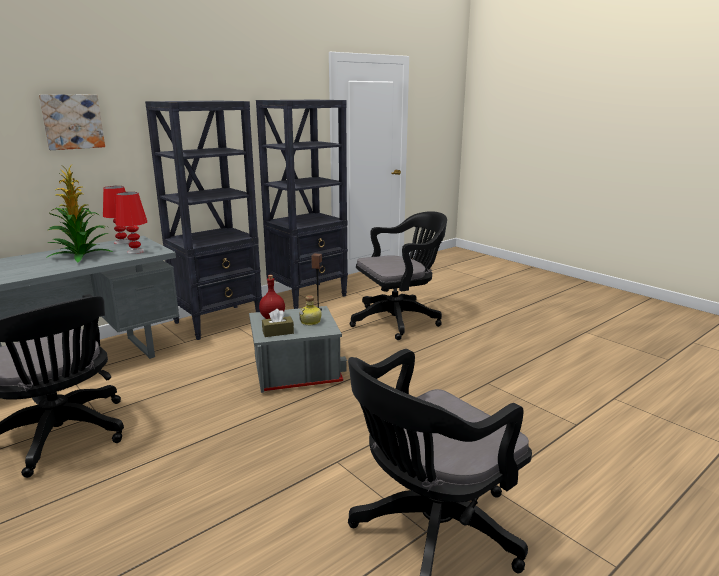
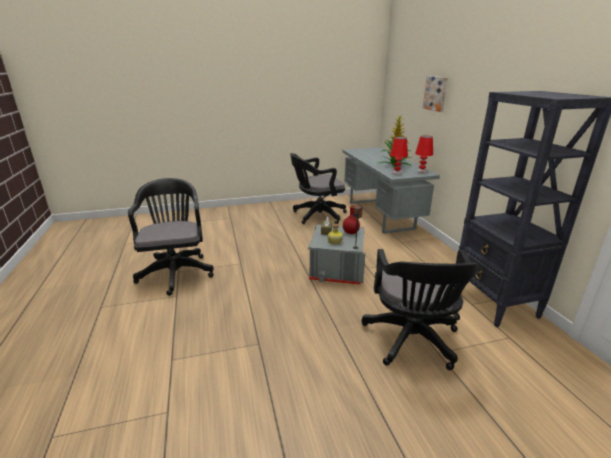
camera: 115 degrees right, 5 degrees up
black bookcase [145,101,262,340] -> none

